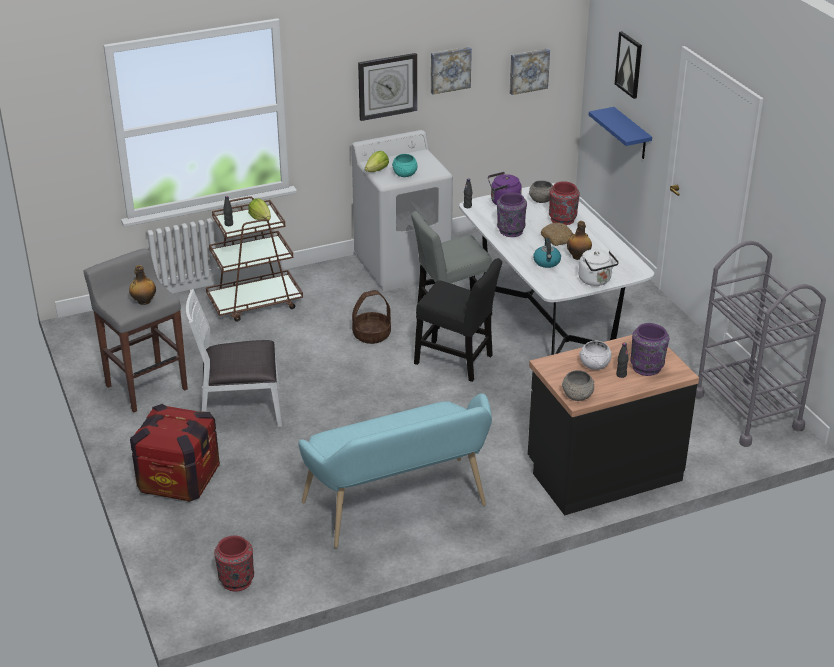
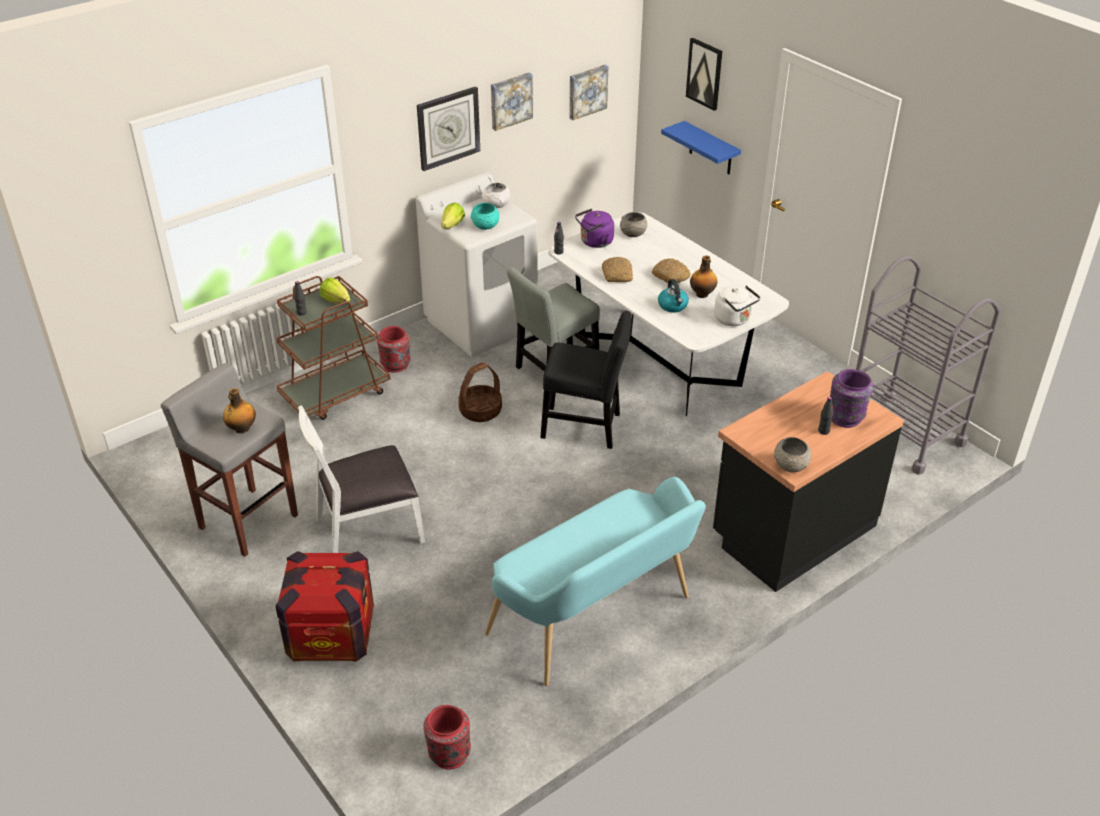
camera: 15 degrees left, 5 degrees up
purple vase [497,193,527,237] -> bread [602,257,633,282]
red vase [549,181,580,225] -> red vase moved to [377,326,410,373]
white bowl [579,341,611,370] -> white bowl moved to [482,182,510,208]

